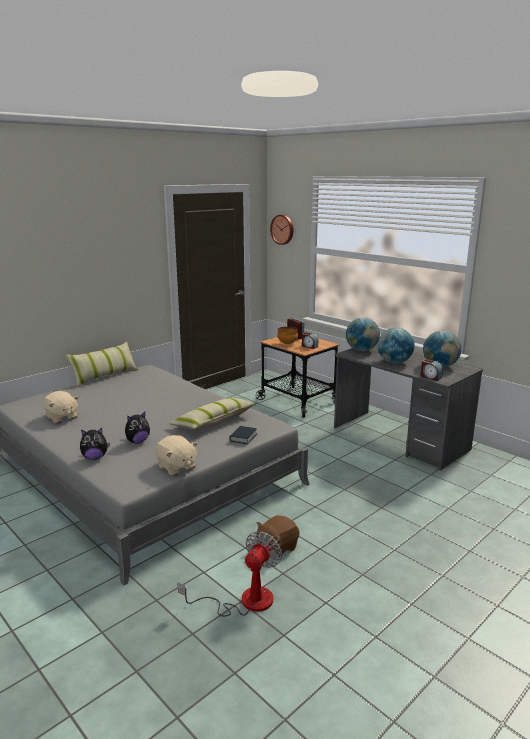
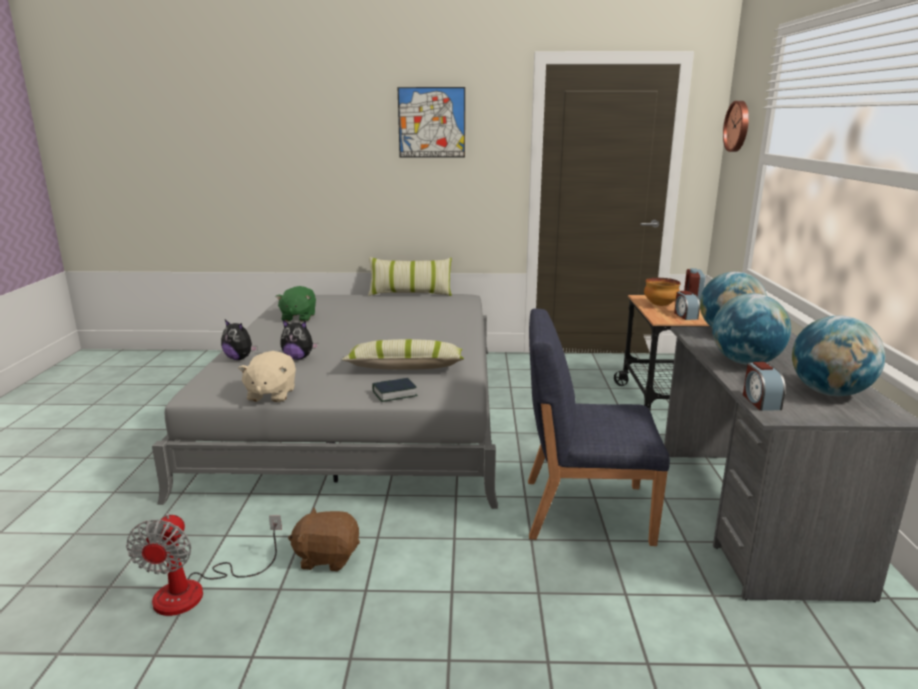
camera: 45 degrees right, 0 degrees up
beige plush toy [44,391,78,424] -> green plush toy [276,286,316,322]
fan [177,531,282,617] -> fan turned 105 degrees clockwise [126,513,282,616]
none -> picture [398,87,465,157]
none -> blue chair [528,308,670,546]

